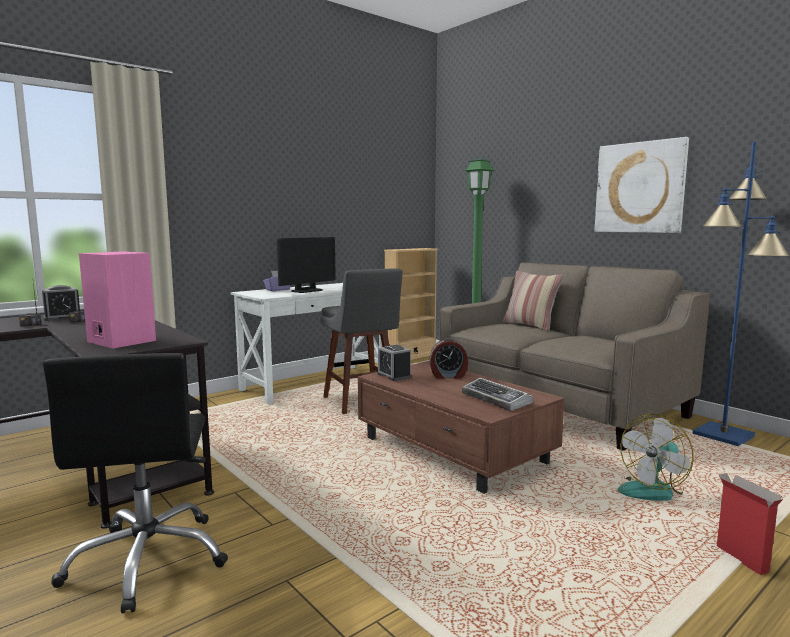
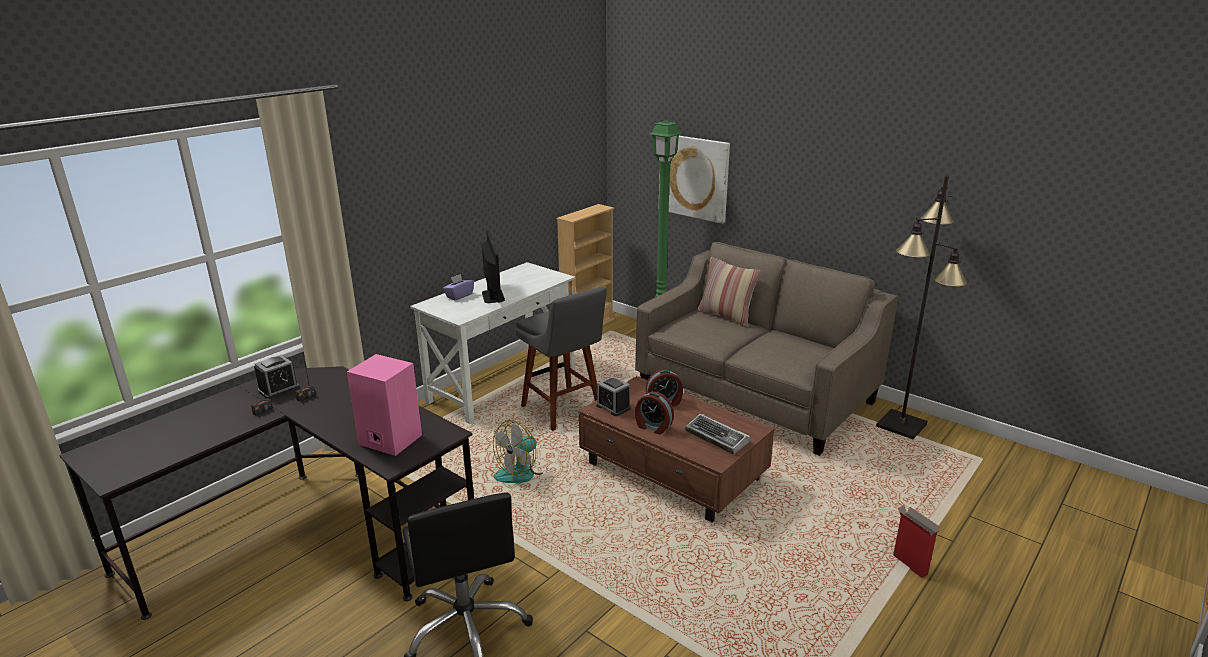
camera: 10 degrees left, 15 degrees up
monitor [277,237,336,293] -> monitor turned 45 degrees counterclockwise [482,230,505,303]
picture [594,137,689,233] -> picture moved to [659,136,730,224]
fan [618,414,694,501] -> fan moved to [493,420,548,483]
blue floor lamp [692,142,790,446] -> black floor lamp [876,175,967,439]
none -> alarm clock [635,391,674,435]

